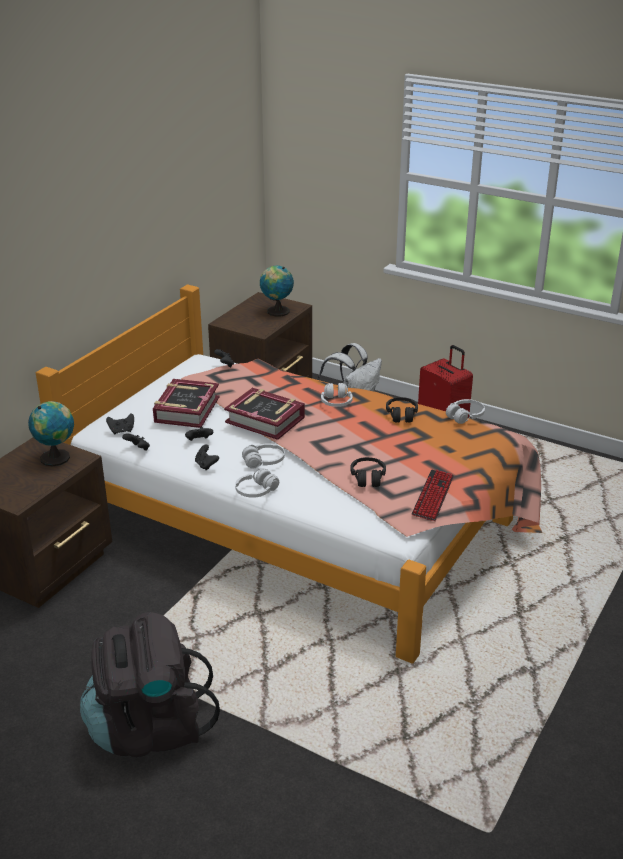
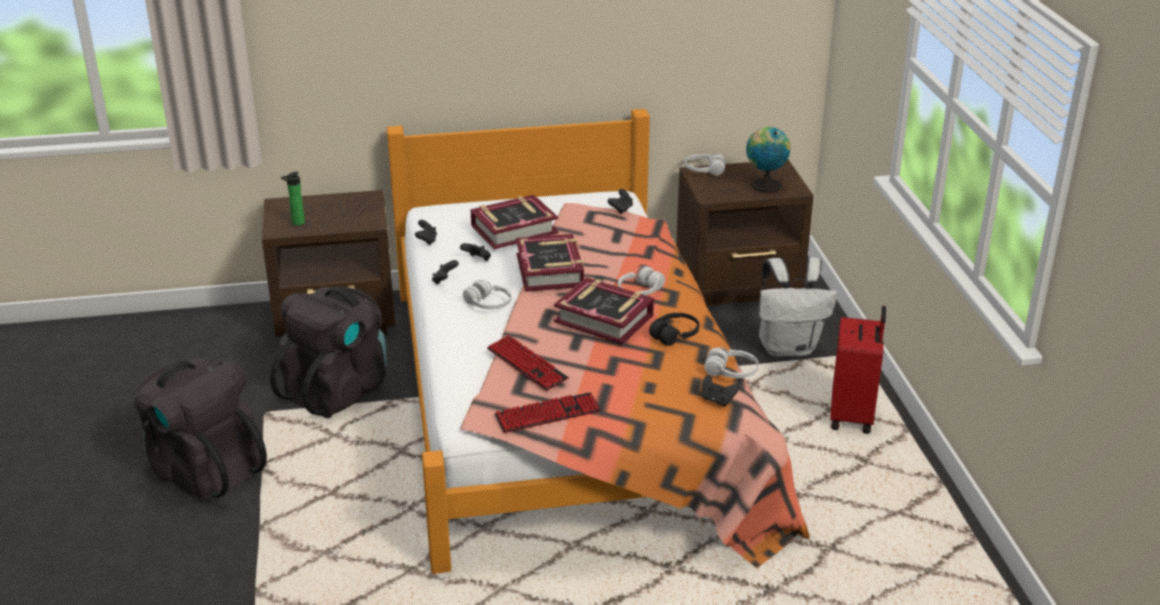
camera: 50 degrees right, 0 degrees up
globe [28,401,74,466] -> none
black game controller [106,413,134,434] -> black game controller moved to [702,375,739,406]
white headphones [235,469,279,498] -> white headphones moved to [684,153,726,176]
black headphones [350,457,386,487] -> keyboard [487,335,569,391]
none -> black backpack [270,286,386,418]
none -> bottle [281,172,305,226]
none -> book [554,277,654,344]

